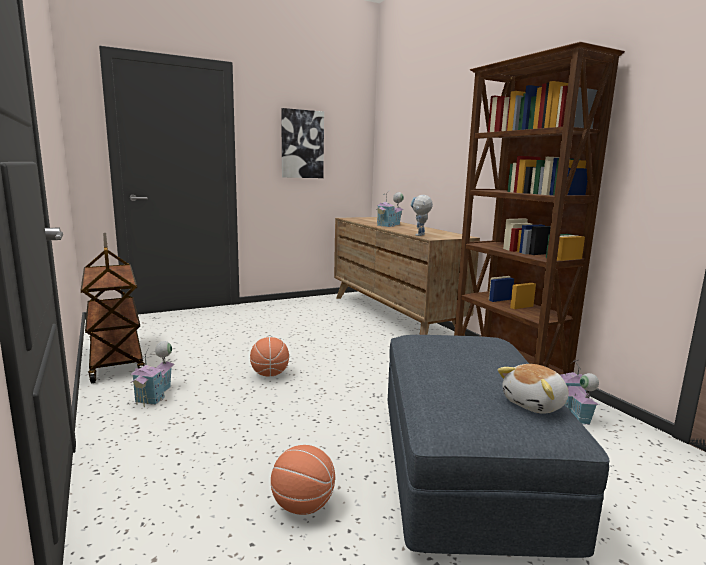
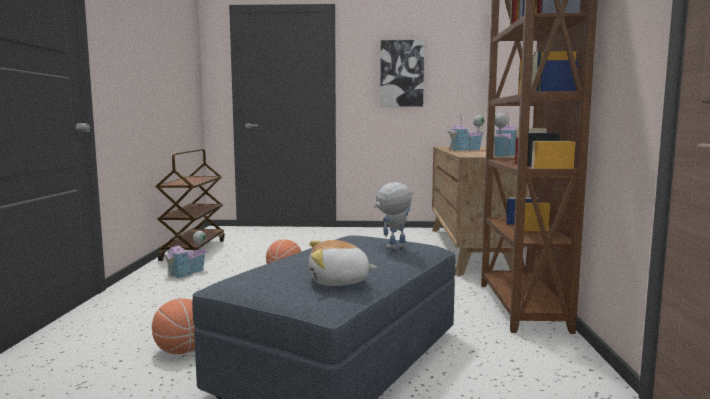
camera: 30 degrees right, 5 degrees down
toy robot [411,195,433,236] -> toy robot moved to [374,182,413,249]
toy house [560,360,599,425] -> toy house moved to [494,111,517,157]

